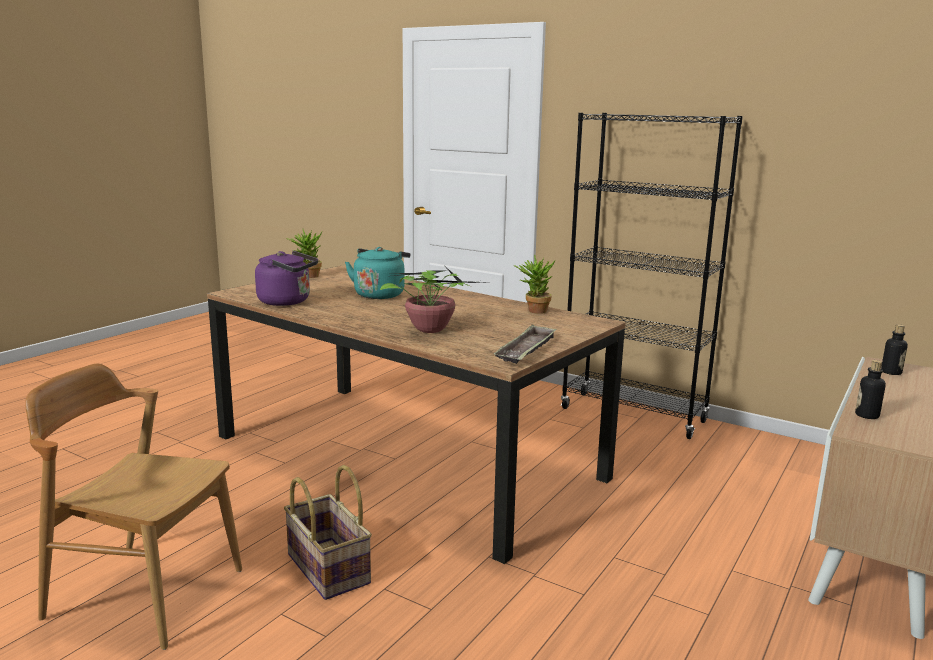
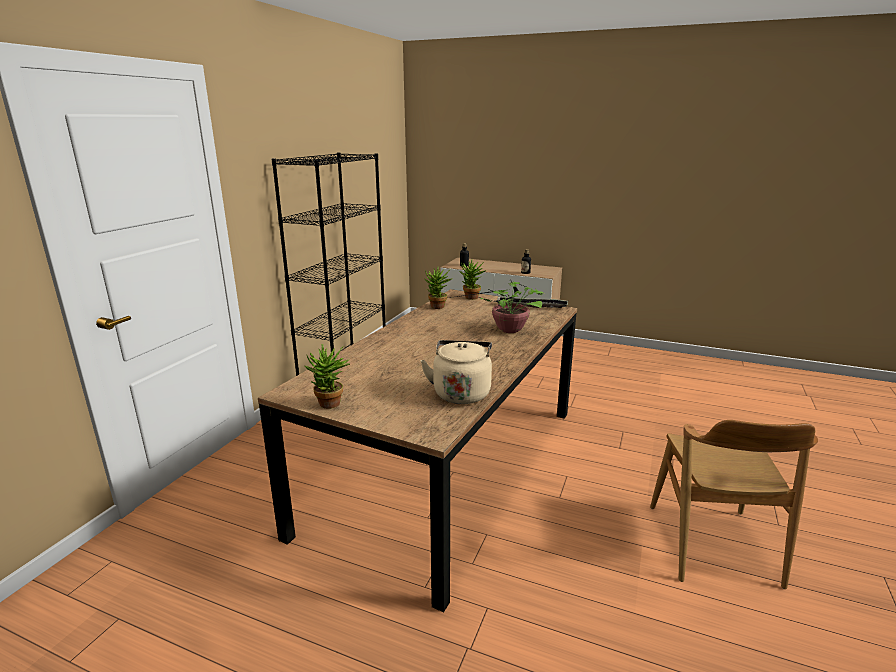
camera: 100 degrees left, 5 degrees up
purple kettle [255,251,318,306] -> beige kettle [420,340,492,404]
basket [284,465,372,600] -> none
turquoise kettle [345,247,410,299] -> none
none -> potted plant [460,259,486,300]

